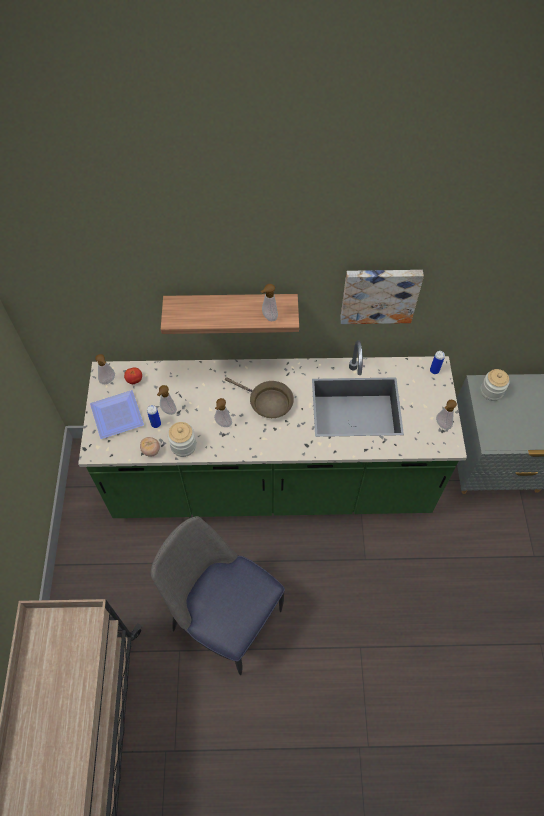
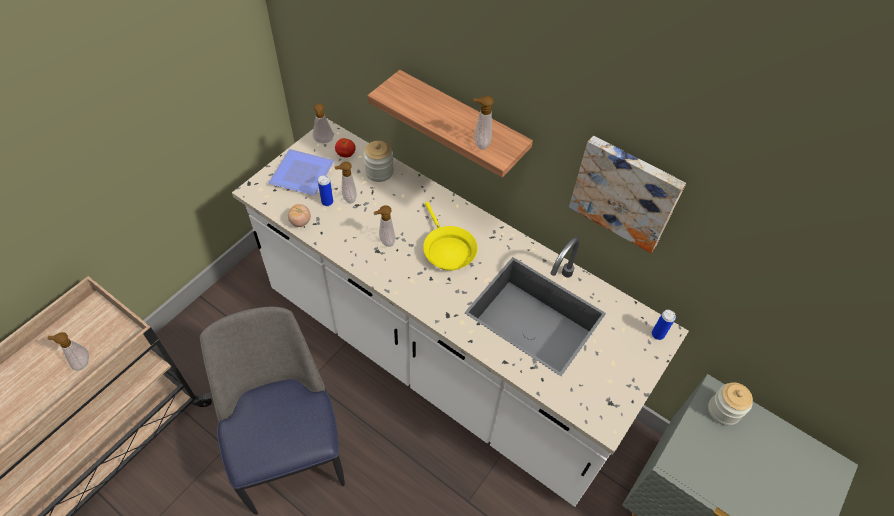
camera: 35 degrees right, 5 degrees down
green counter [78,340,467,518] -> white counter [232,119,689,507]
jar [168,422,196,457] -> jar moved to [363,141,394,182]
brown frying pan [225,377,294,418] -> yellow frying pan [423,202,478,271]
soap dispenser [436,400,457,430] -> soap dispenser moved to [48,332,89,371]

